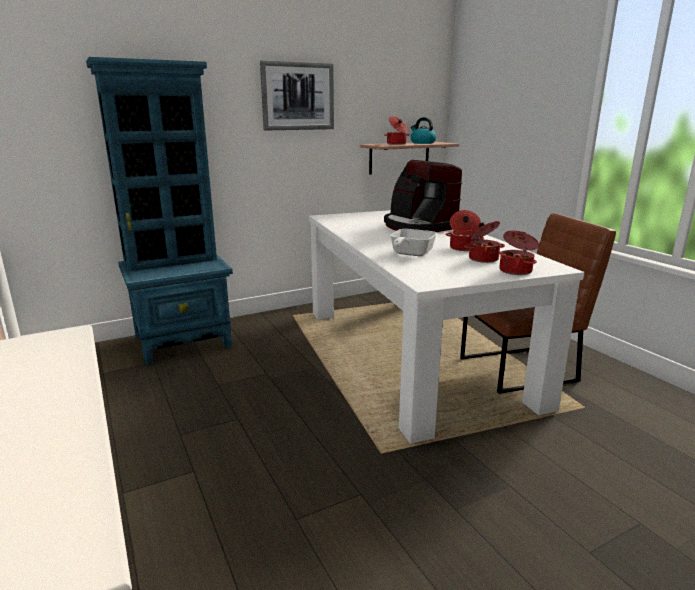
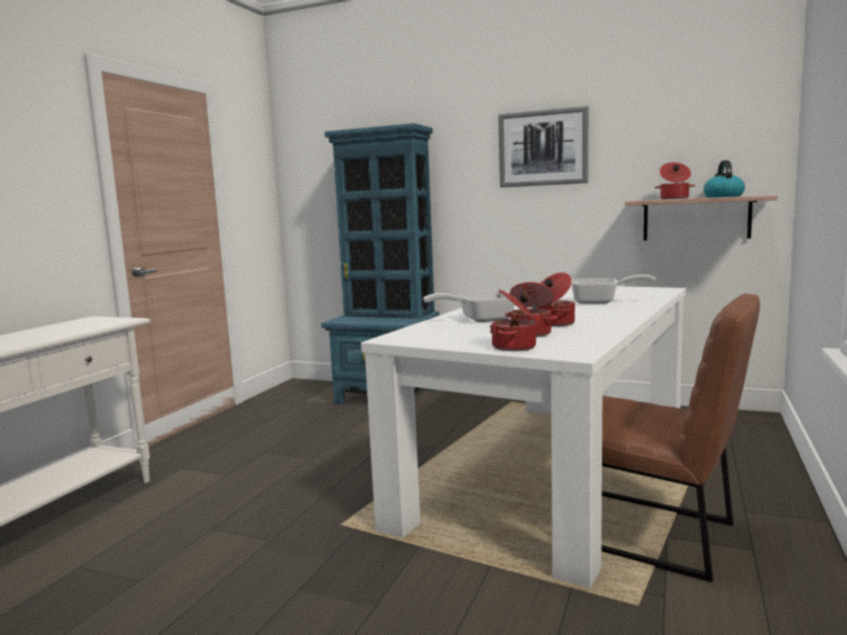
camera: 50 degrees right, 10 degrees down
coffee machine [384,160,462,232] -> frying pan [571,275,656,304]

